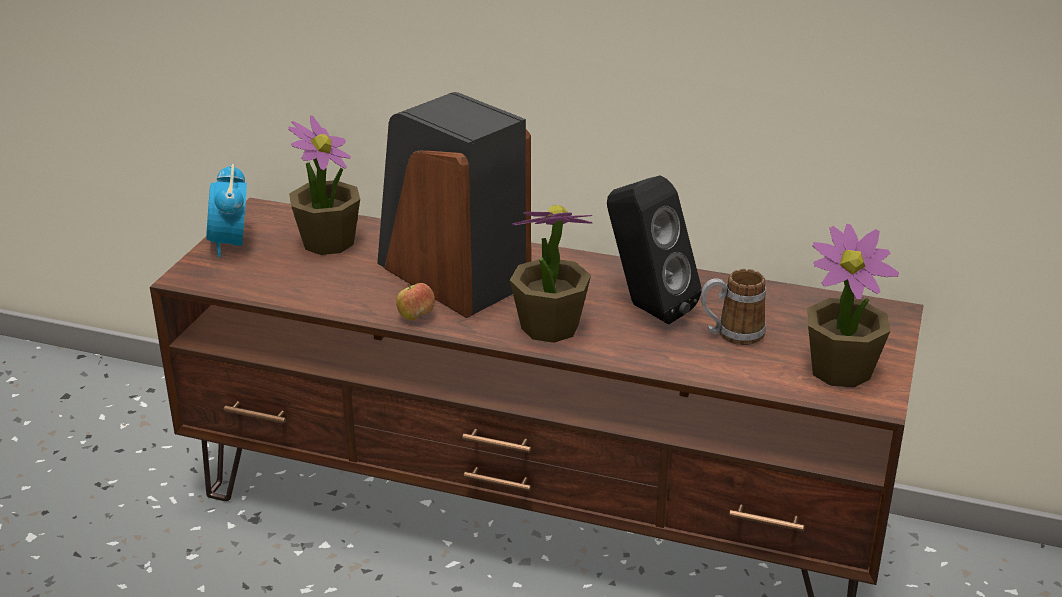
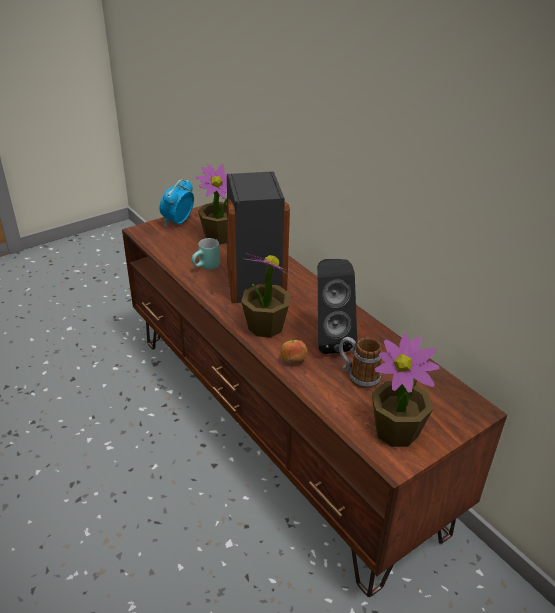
camera: 35 degrees right, 5 degrees up
apple [396,283,435,320] -> apple moved to [281,339,307,363]
none -> turquoise mug [192,238,220,270]

